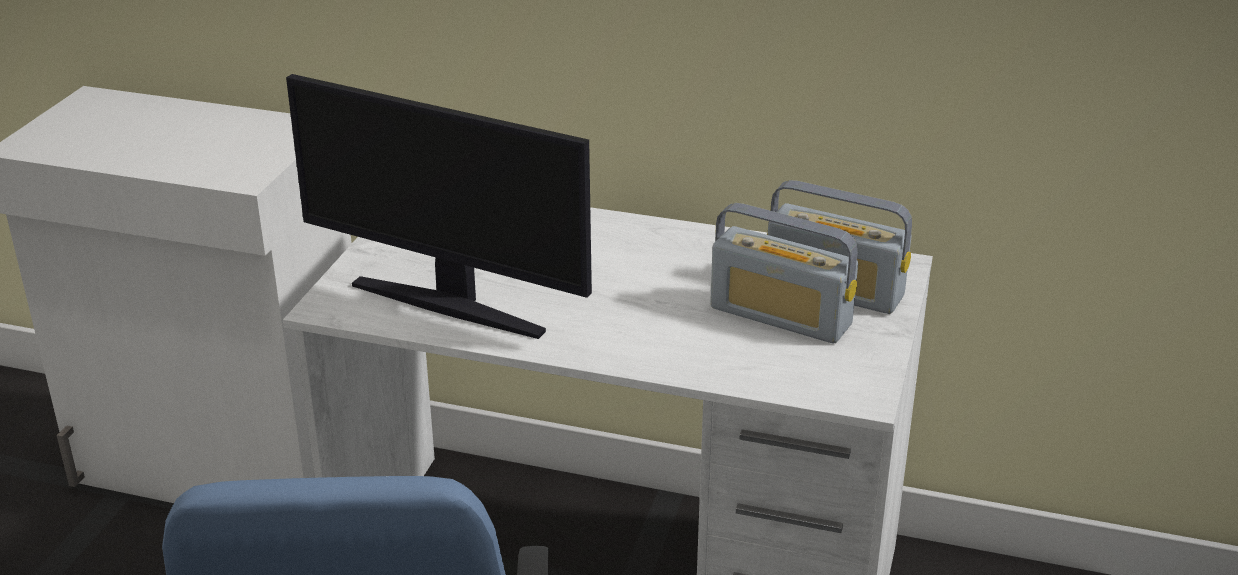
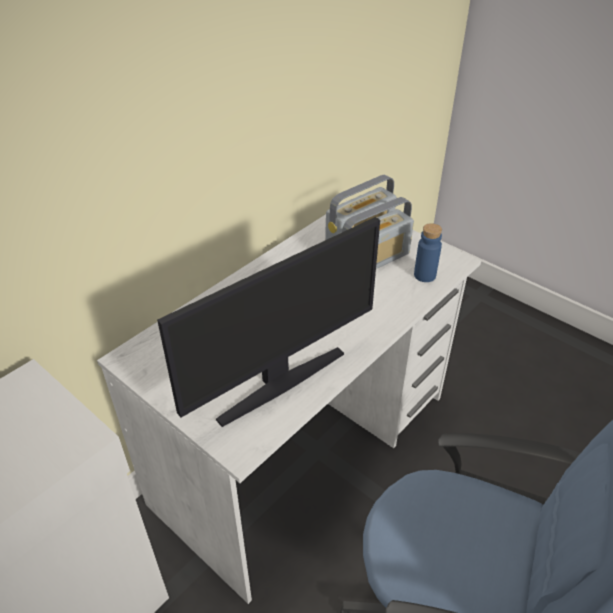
camera: 65 degrees left, 10 degrees up
none -> blue bottle [414,223,442,282]

